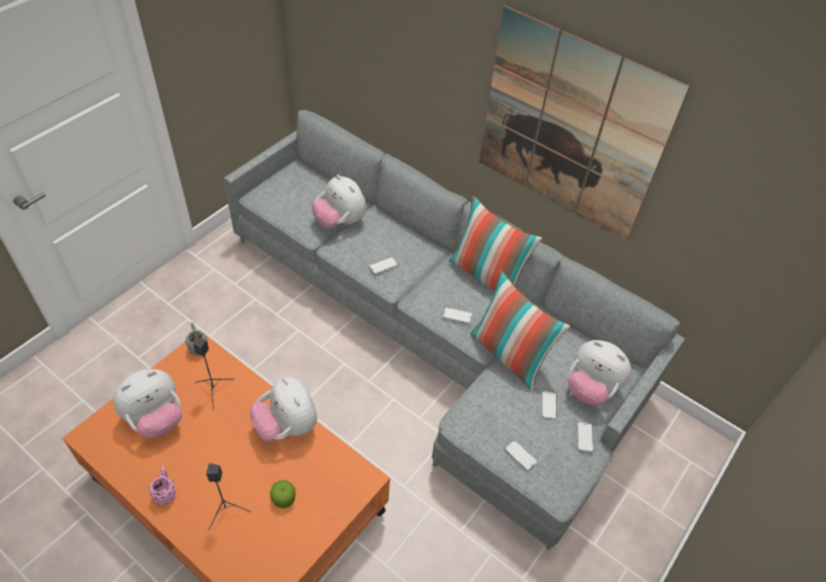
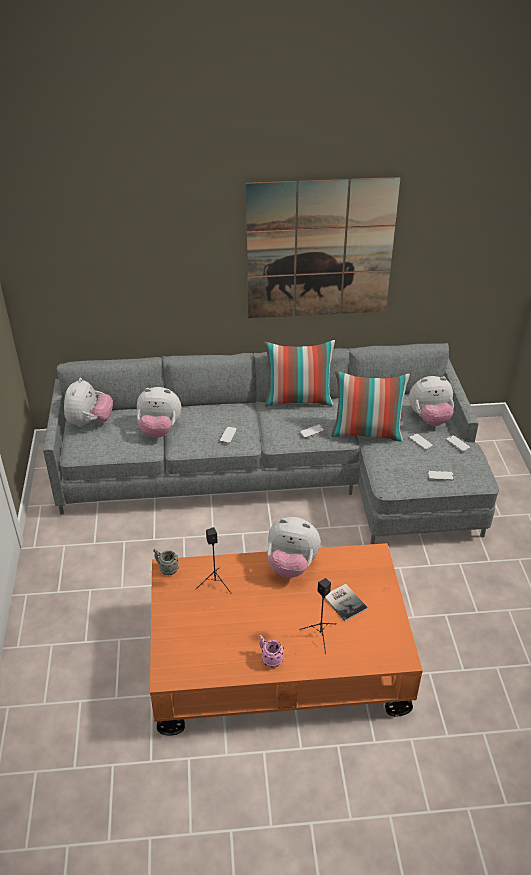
camera: 40 degrees left, 10 degrees down
plush toy [113,369,182,438] -> plush toy moved to [64,378,113,427]
apple [270,480,296,508] -> book [325,584,368,621]

